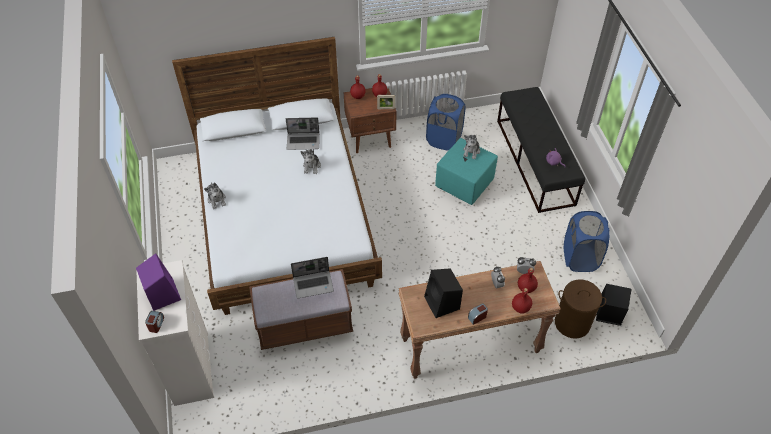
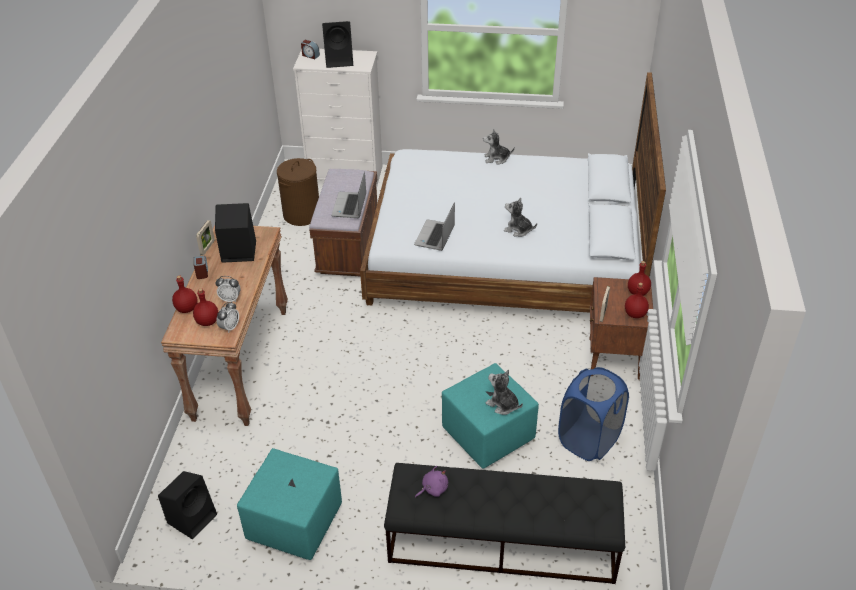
camera: 110 degrees right, 10 degrees down
purple speaker [136,253,181,311] -> black speaker [322,21,353,68]
laptop [286,117,320,150] -> laptop moved to [414,202,455,251]
brown laundry basket [555,279,606,339] -> brown laundry basket moved to [277,158,319,226]
blue laundry basket [564,211,609,272] -> turquoise ottoman [237,448,342,560]
none -> picture frame [196,220,215,255]

